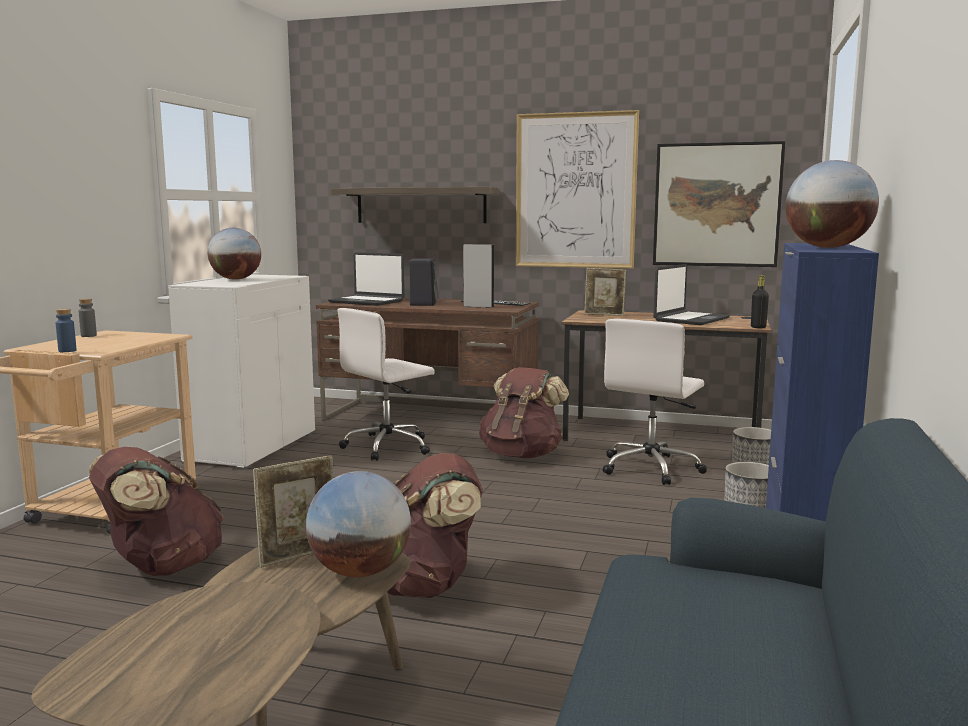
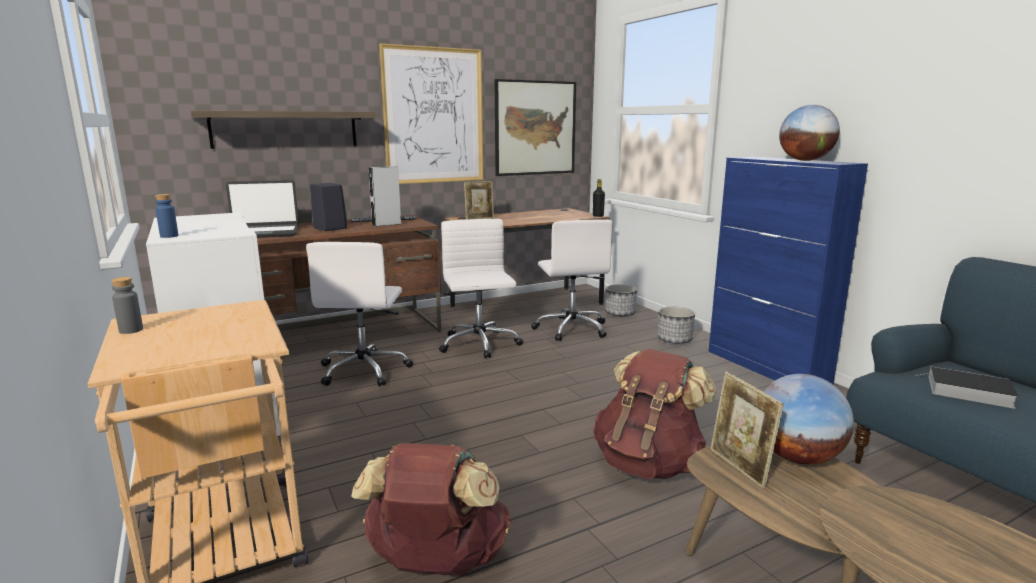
camera: 45 degrees left, 5 degrees up
blue bottle [56,309,77,352] -> blue bottle moved to [155,194,178,238]
globe [207,228,261,280] -> none
picture frame [253,455,333,568] -> picture frame turned 150 degrees clockwise [710,372,784,489]
brown backpack [479,367,569,458] -> white office chair [439,219,523,358]
laptop [653,264,730,325] -> none
none -> book [915,366,1019,409]

